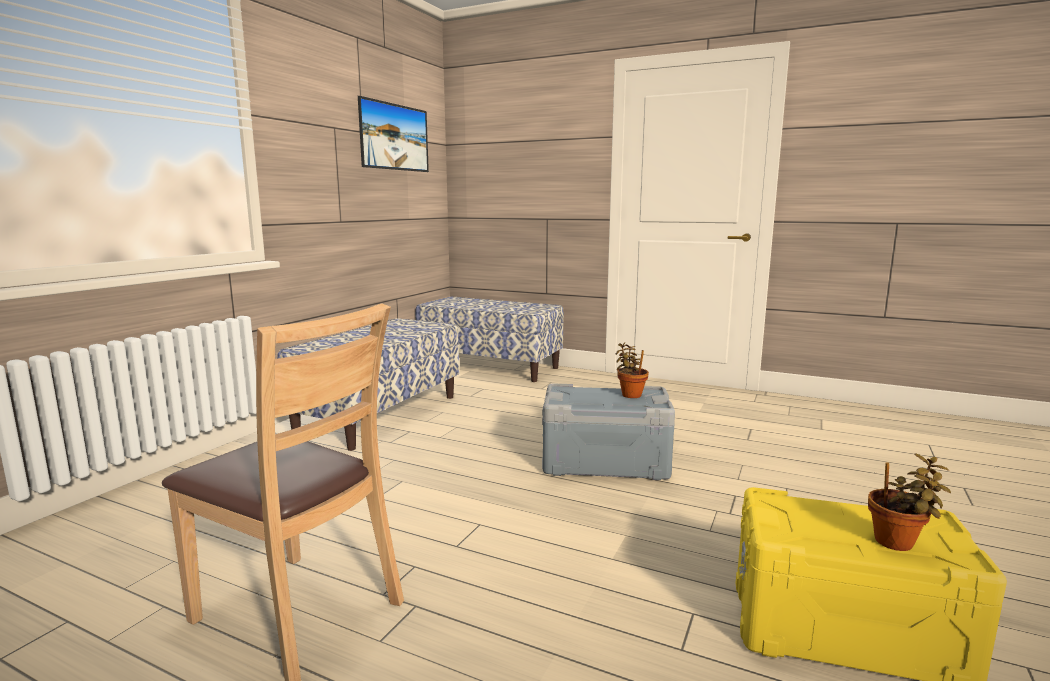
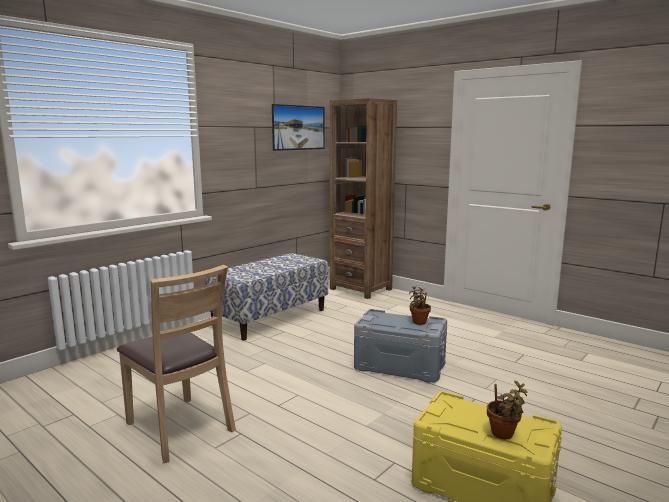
camera: 15 degrees right, 0 degrees up
bench [415,297,564,382] -> brown bookcase [329,98,397,299]

